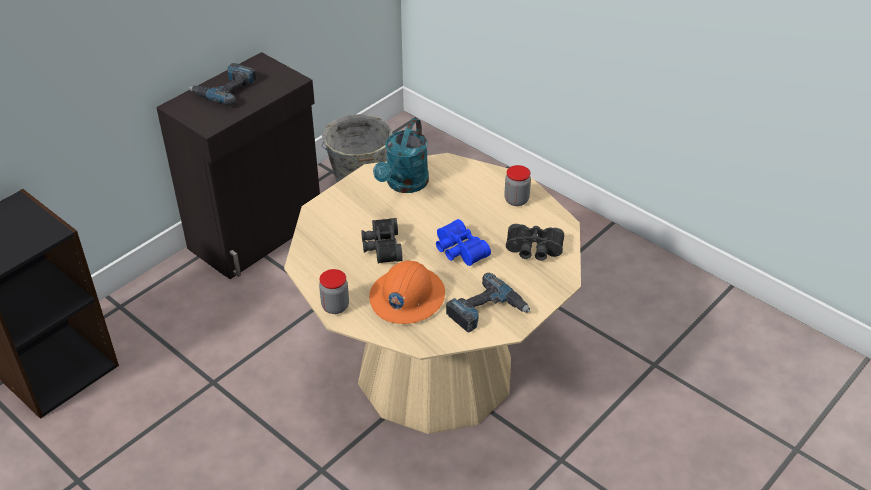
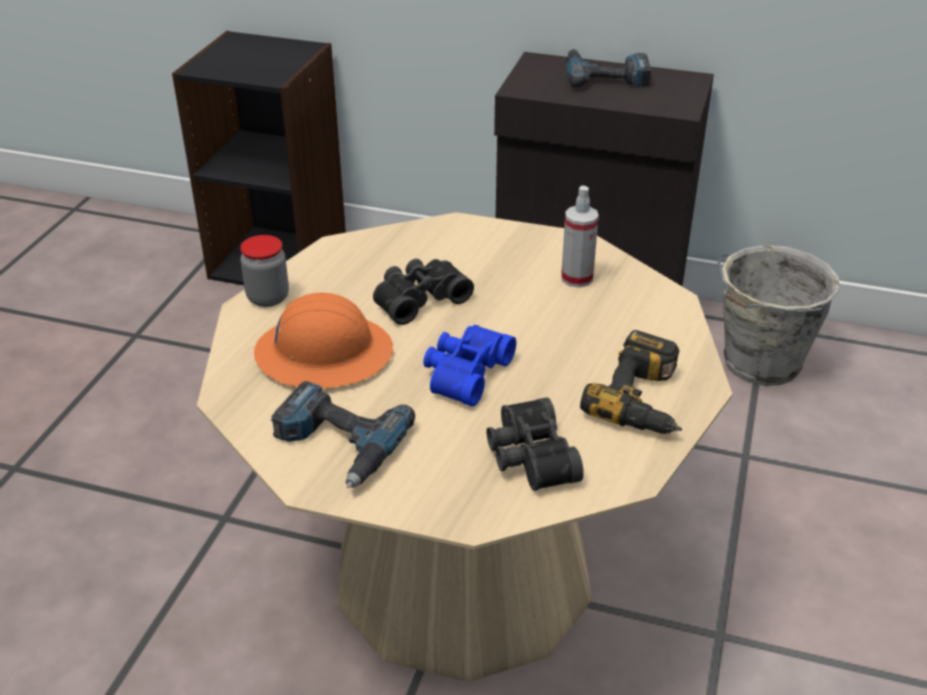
camera: 65 degrees right, 5 degrees down
turquoise watering can [373,119,429,193] -> spray bottle [561,186,599,288]
jar [504,165,531,206] -> power drill [580,330,682,434]

